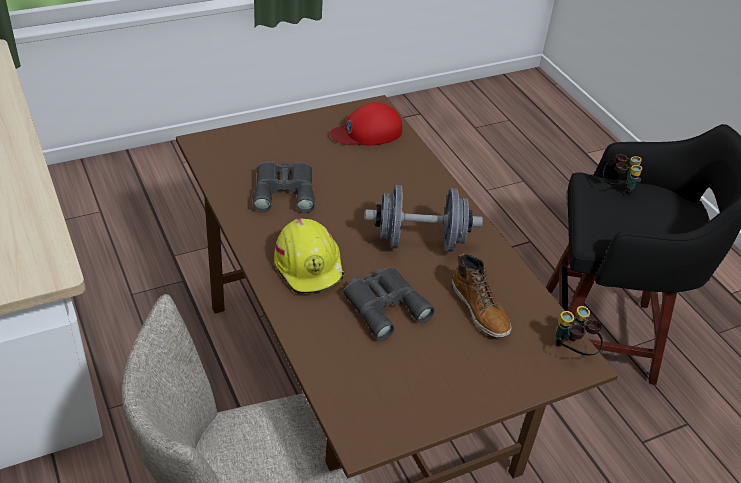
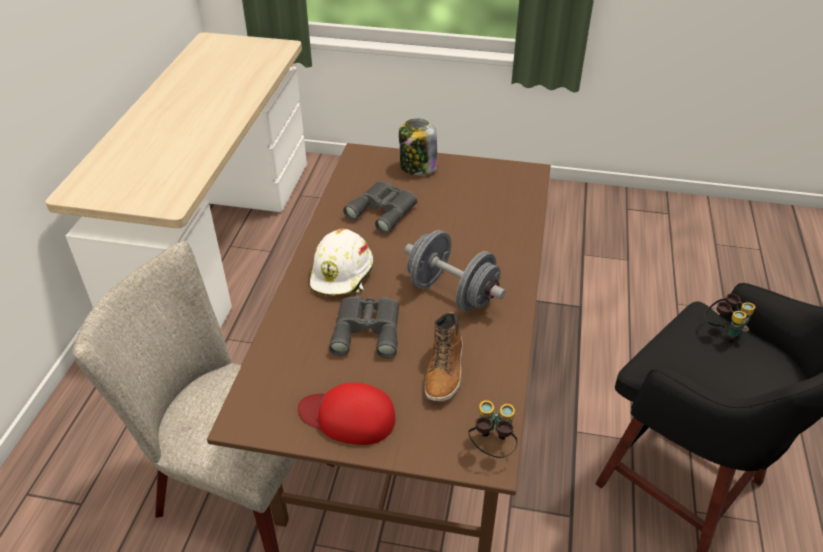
camera: 40 degrees right, 0 degrees up
yellow hard hat [274,218,345,294] -> white hard hat [310,229,373,296]
red cap [330,102,402,145] -> red cap moved to [298,382,396,445]
none -> jar [399,119,438,175]

